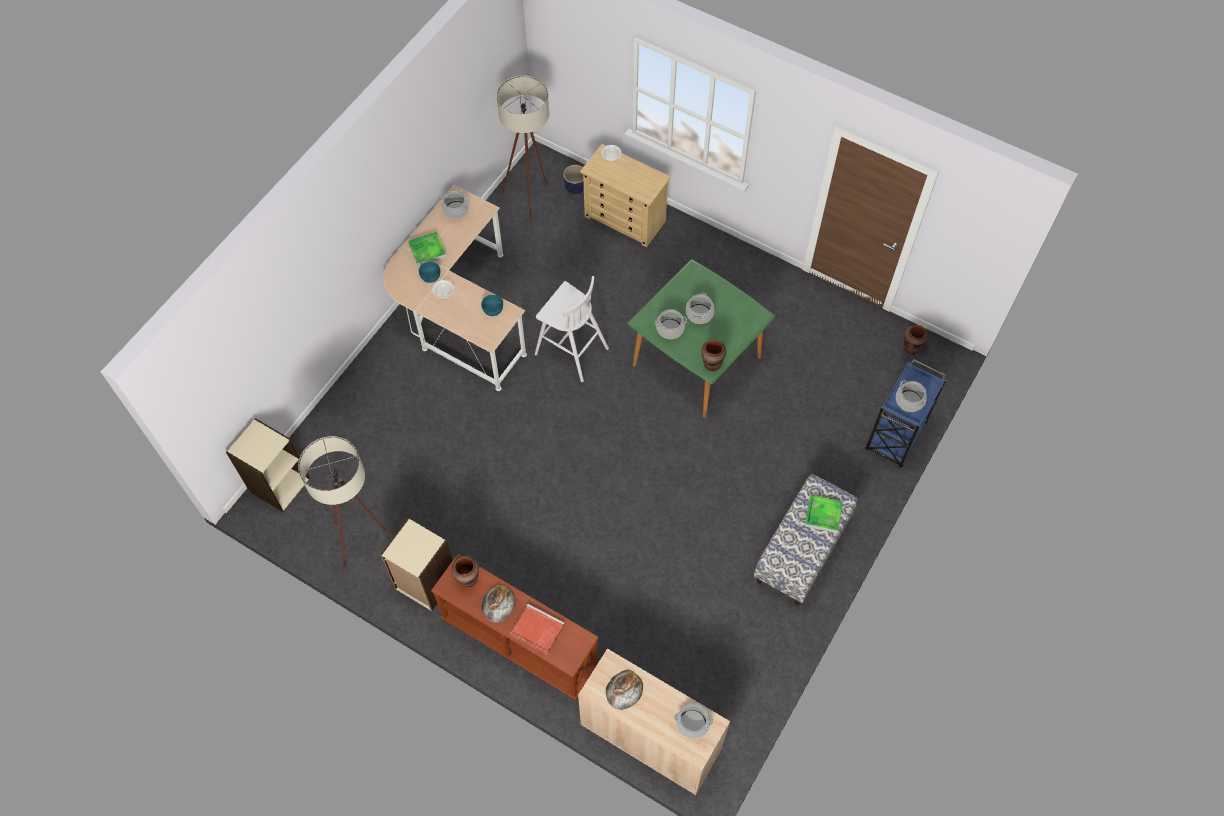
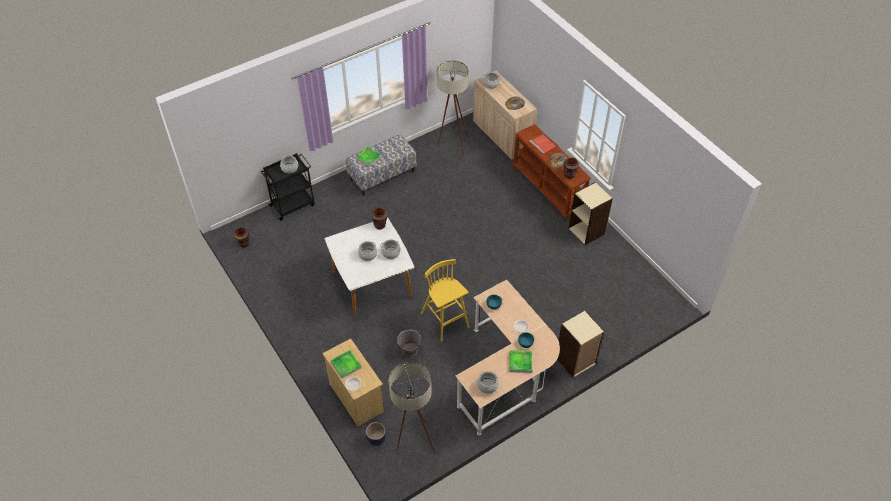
camera: 155 degrees left, 10 degrees down
beige bookcase [226,418,310,512] -> beige bookcase moved to [557,310,605,378]
beige floor lamp [298,436,388,571] -> beige floor lamp moved to [437,60,469,156]
white stool [535,276,609,382] -> yellow stool [421,259,470,342]
green dining table [627,259,775,418] -> white dining table [324,217,414,318]
blue cart [865,359,947,468] -> black cart [261,153,314,221]
none -> tray [331,350,362,379]
none -> grey bucket [397,330,421,357]

